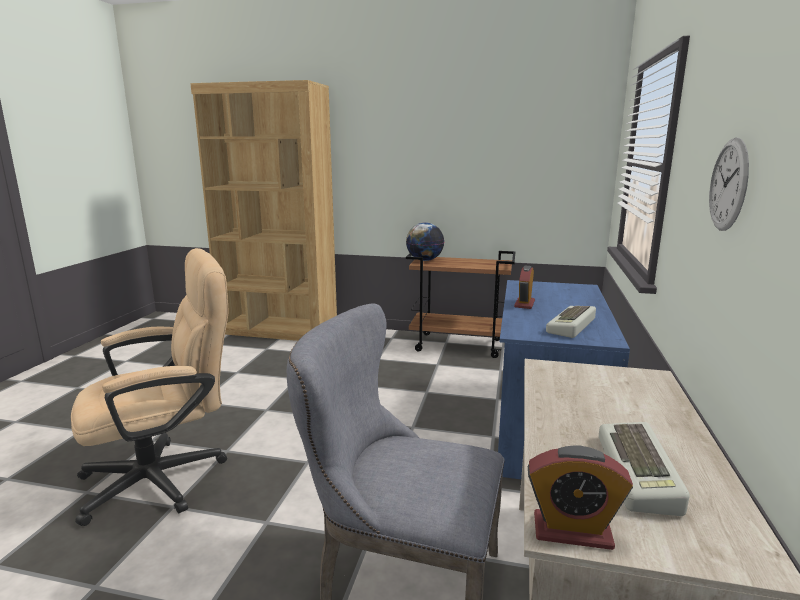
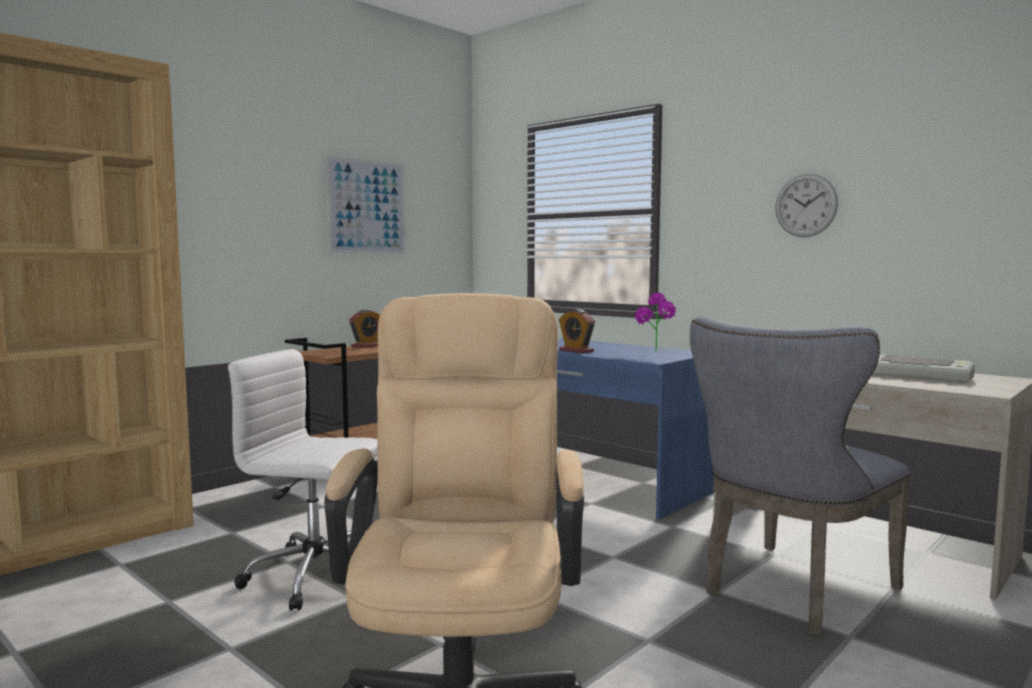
camera: 60 degrees left, 10 degrees down
globe [406,223,444,261] -> none
alarm clock [528,446,633,550] -> alarm clock moved to [349,309,380,348]
keyboard [546,306,596,338] -> potted plant [635,293,676,352]
none -> white office chair [228,349,377,611]
none -> picture [326,155,406,254]

